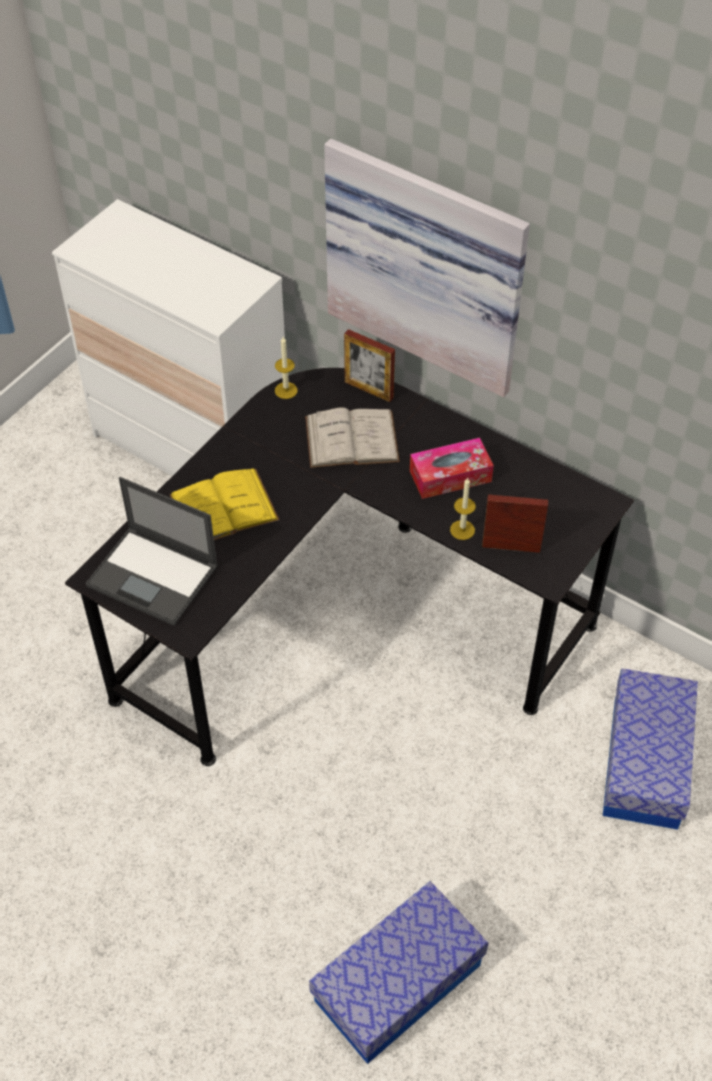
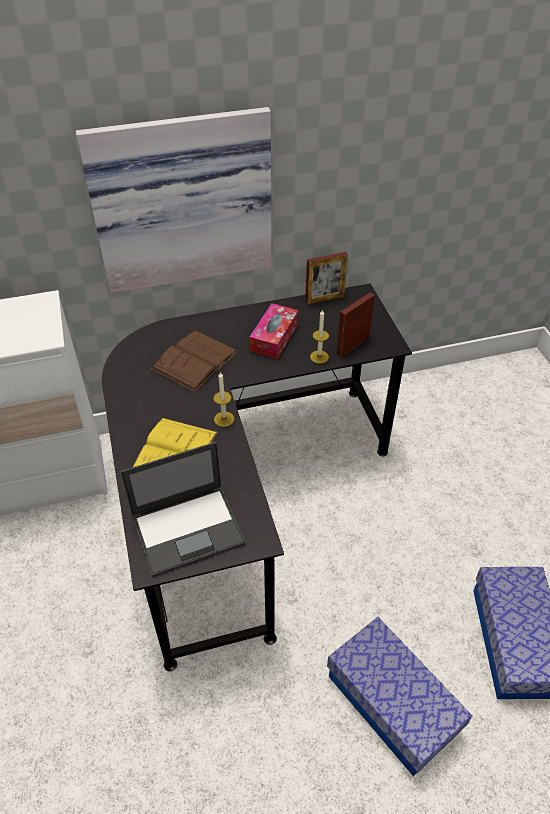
camera: 50 degrees left, 5 degrees down
candle [275,337,298,399] -> candle moved to [214,372,234,427]
white book [305,408,400,468] -> brown book [151,330,238,392]
picture frame [344,329,395,402] -> picture frame moved to [305,252,348,305]
storage box [603,668,698,830] -> storage box moved to [327,617,472,776]

